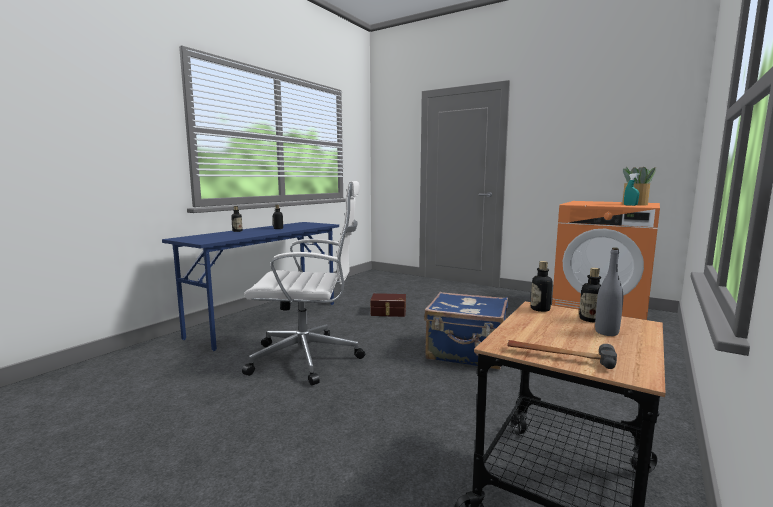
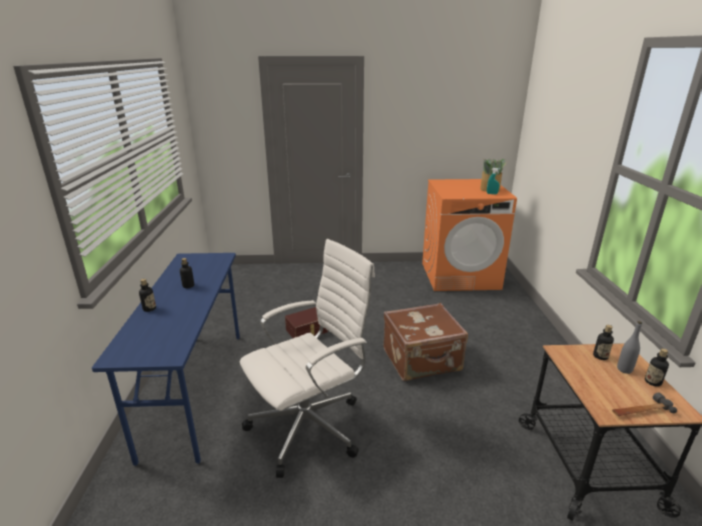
camera: 35 degrees left, 15 degrees up
blue suitcase [424,292,508,369] -> brown suitcase [384,303,468,381]
bottle [531,261,552,312] -> bottle moved to [645,348,669,387]

